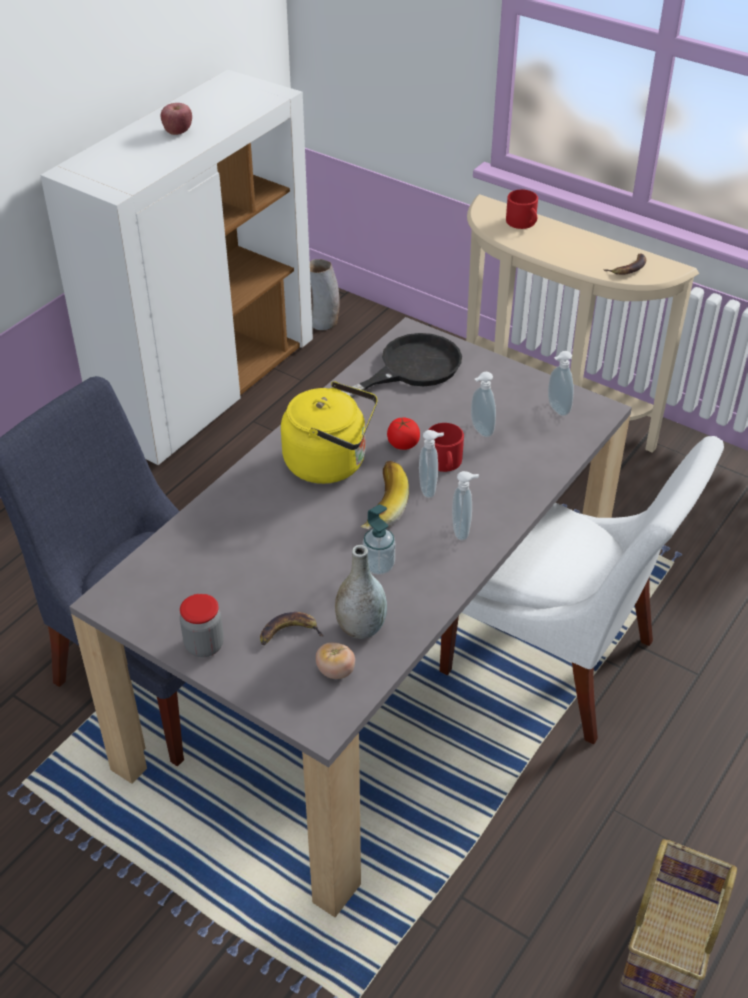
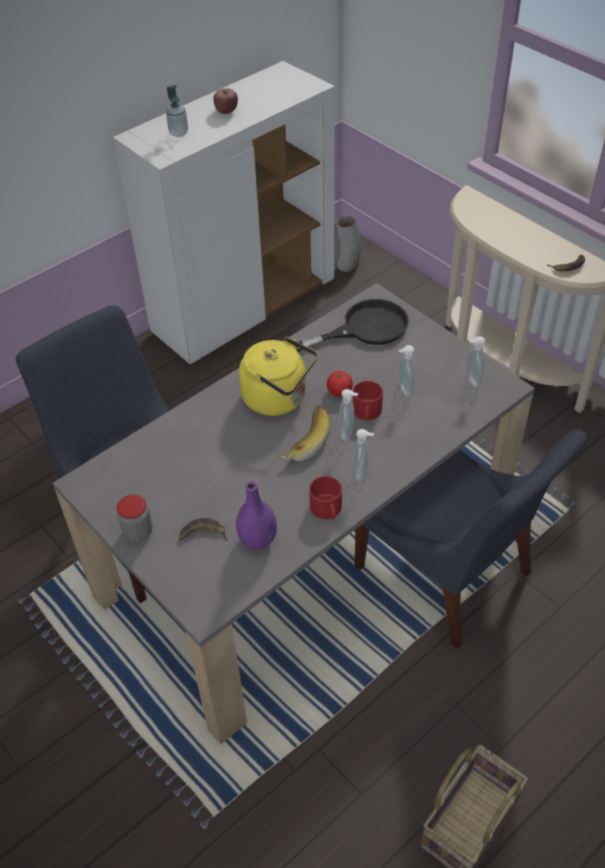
camera: 15 degrees right, 5 degrees up
tomato [316,642,355,679] -> none
grey vase [335,545,387,639] -> purple vase [236,481,277,549]
soap dispenser [363,504,395,575] -> soap dispenser moved to [166,85,188,137]
white chair [439,436,724,744] -> blue chair [354,429,588,649]
red mug [506,190,538,229] -> red mug moved to [309,476,342,519]

